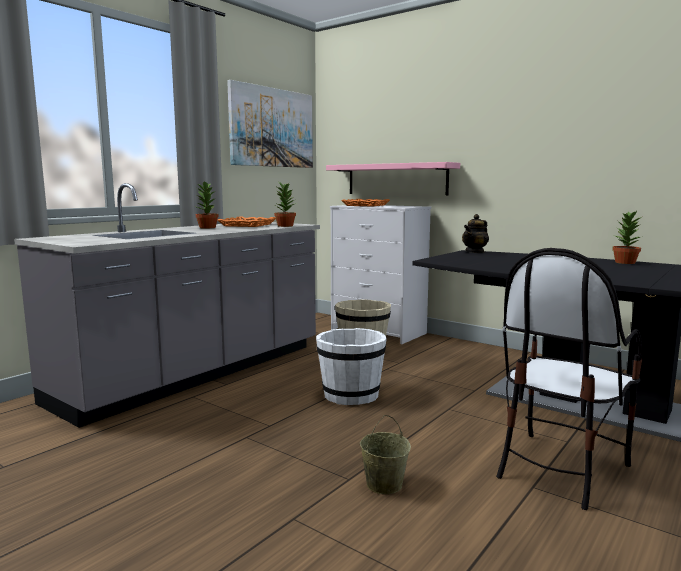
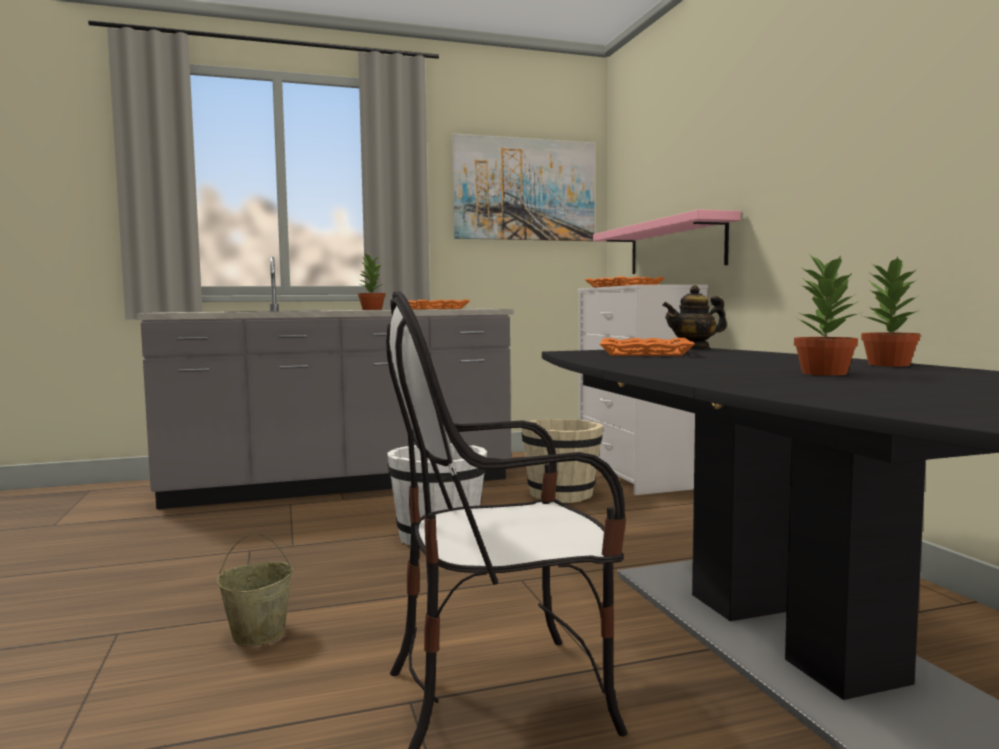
camera: 35 degrees right, 5 degrees down
potted plant [274,182,297,227] -> potted plant moved to [794,253,860,375]
none -> orange tray [600,338,695,356]

